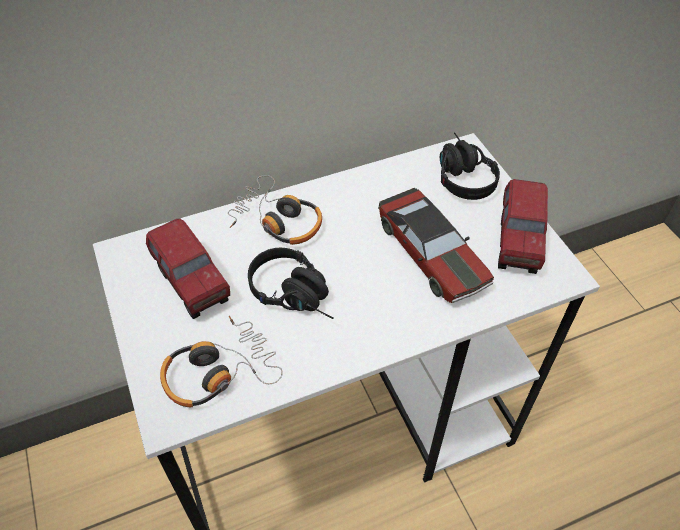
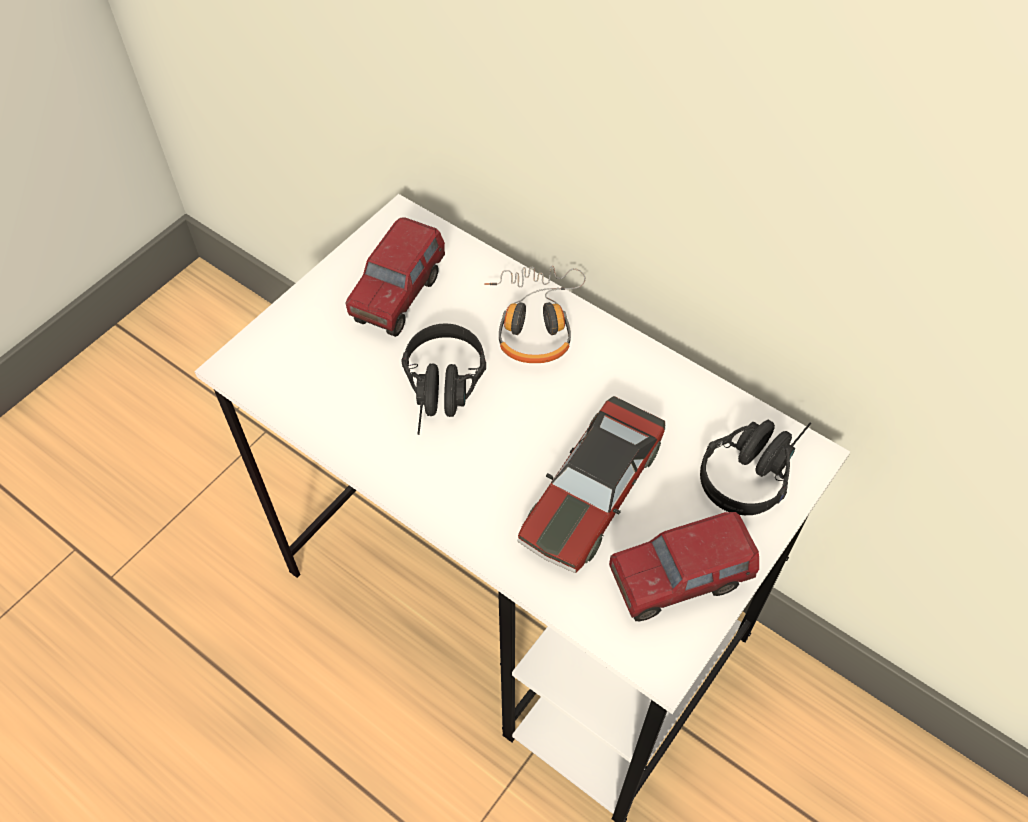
camera: 60 degrees right, 5 degrees up
headphones [160,316,283,407] -> none

